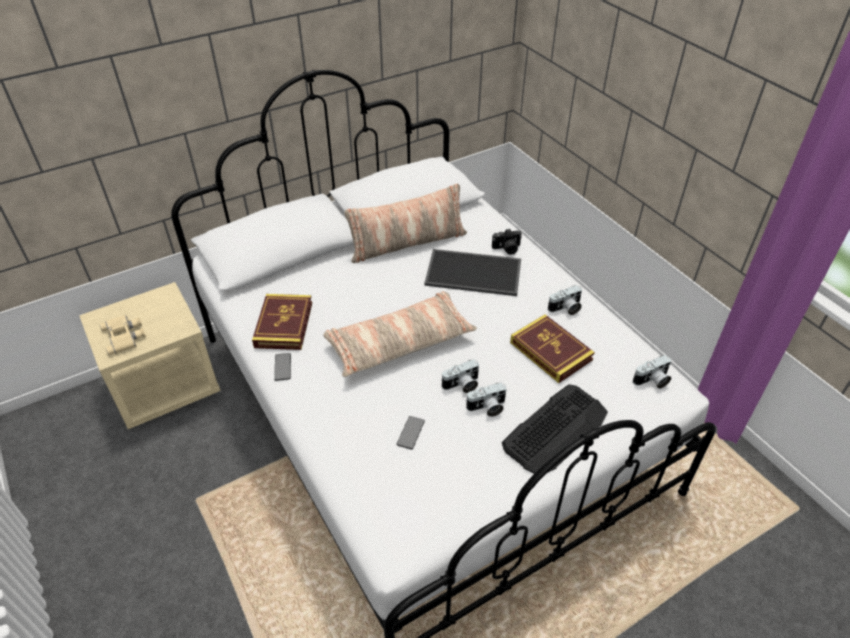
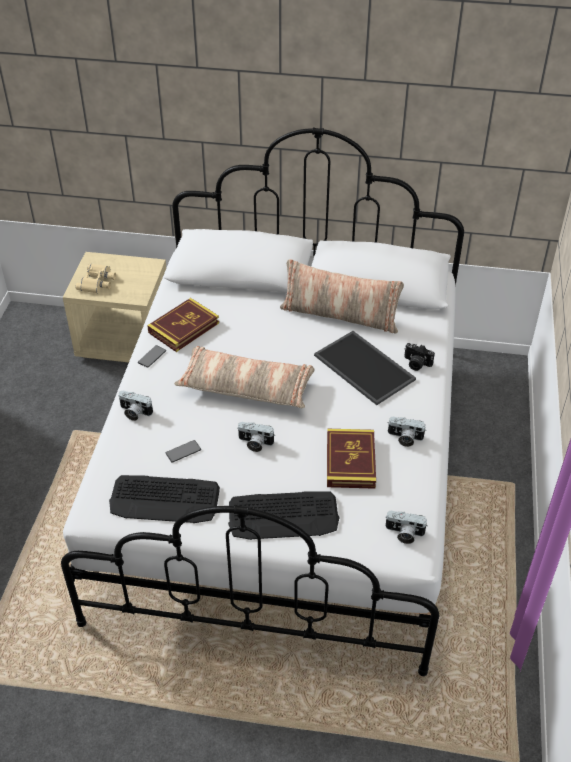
camera: 40 degrees right, 0 degrees up
camera [466,382,507,417] -> camera moved to [119,391,153,421]
none -> keyboard [109,475,220,523]

